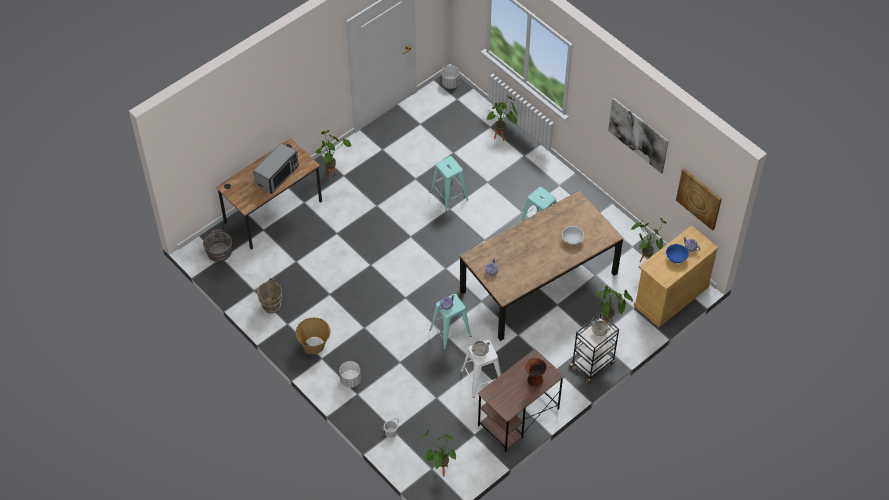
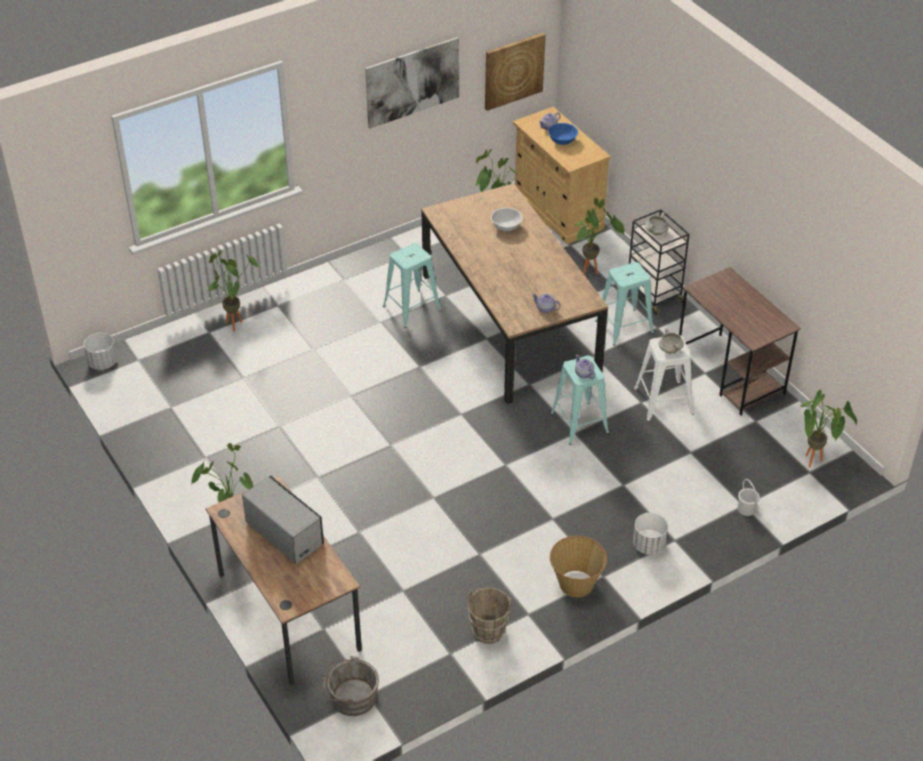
camera: 80 degrees left, 10 degrees down
turquoise stool [430,156,469,212] -> turquoise stool moved to [596,262,654,346]
vase [525,358,547,387] -> none

